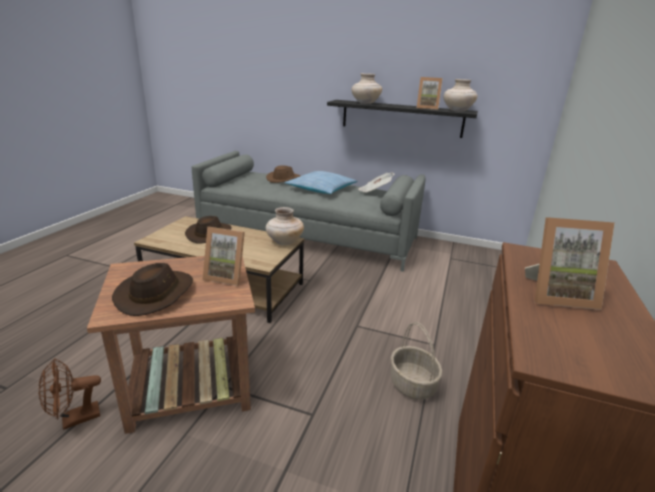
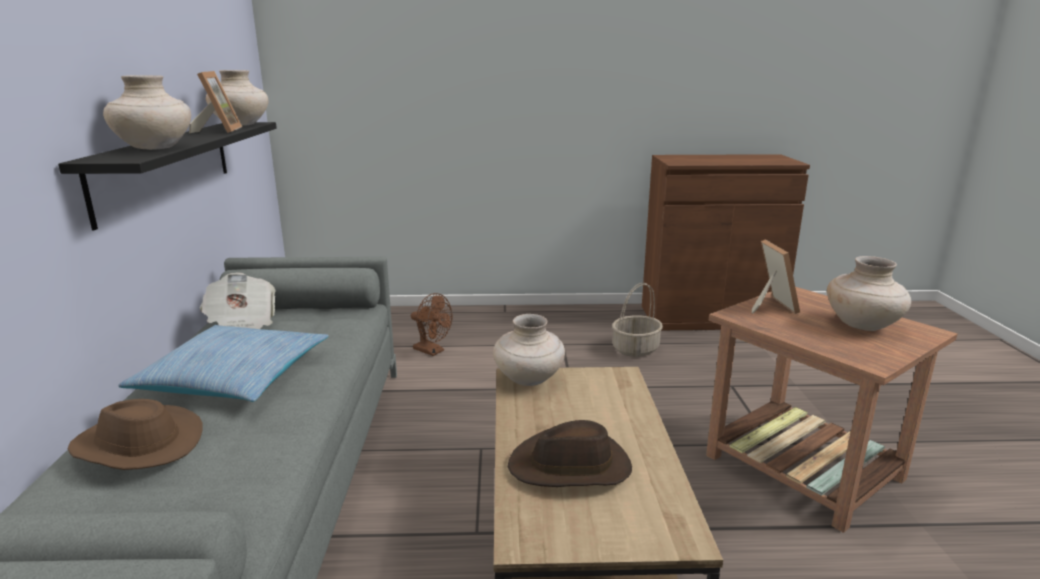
camera: 110 degrees left, 5 degrees down
brown fan [38,358,101,430] -> brown fan moved to [411,293,453,356]
brown hat [112,263,193,316] -> beige vase [827,256,911,331]
picture frame [525,217,615,310] -> none

